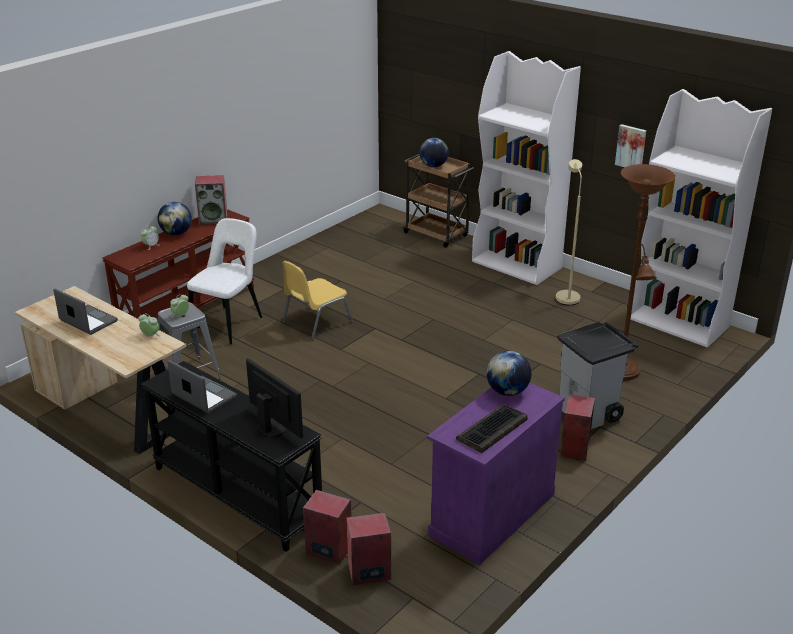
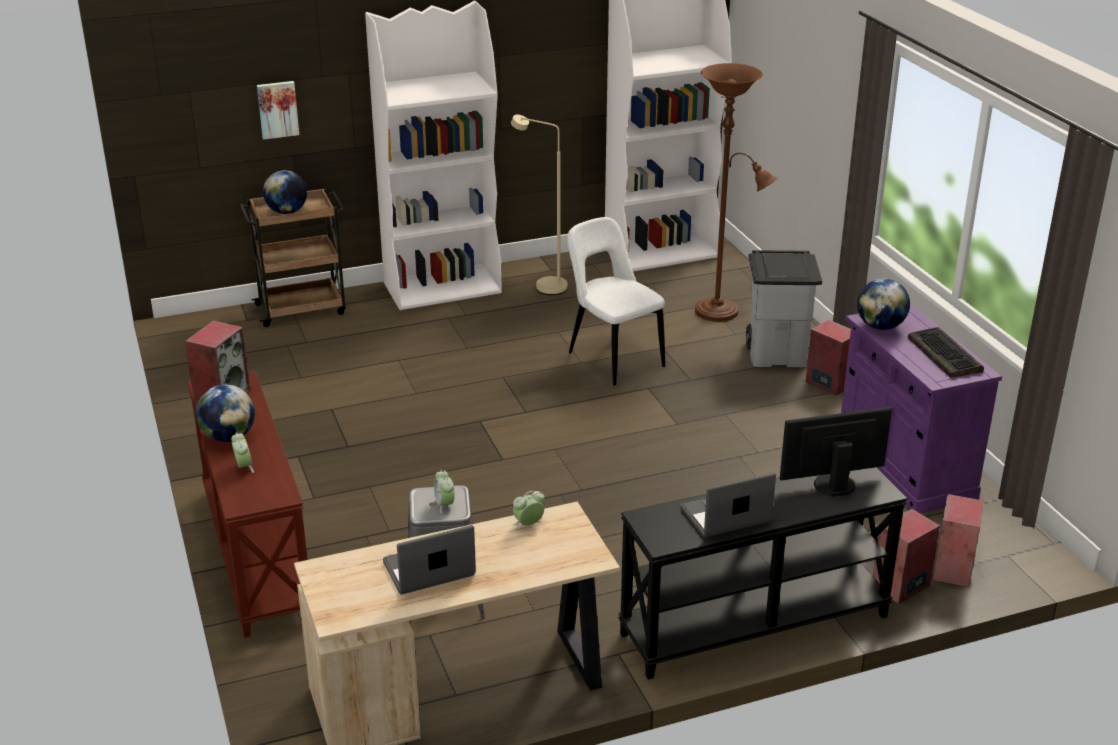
camera: 60 degrees left, 0 degrees up
white chair [187,218,262,344] -> white chair moved to [567,217,665,386]
yellow chair [283,261,353,340] -> none
picture [615,124,646,167] -> picture moved to [257,81,299,140]

